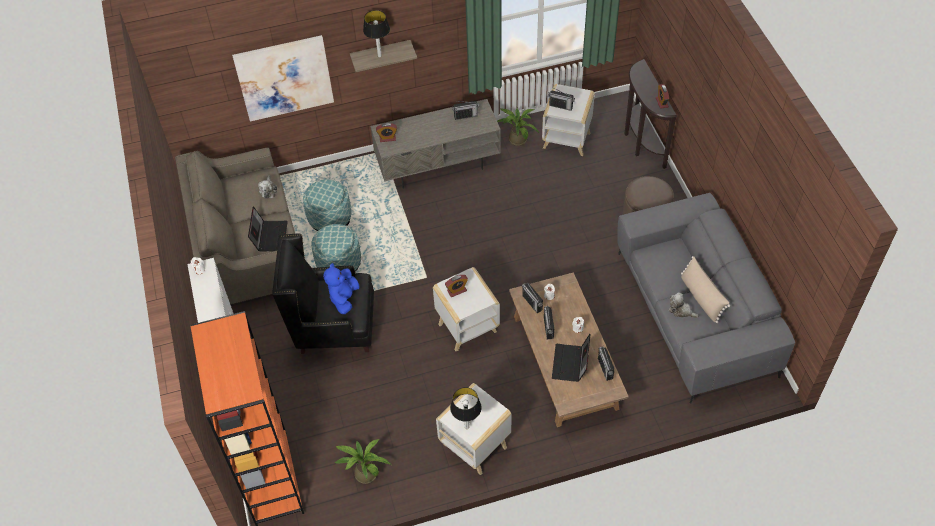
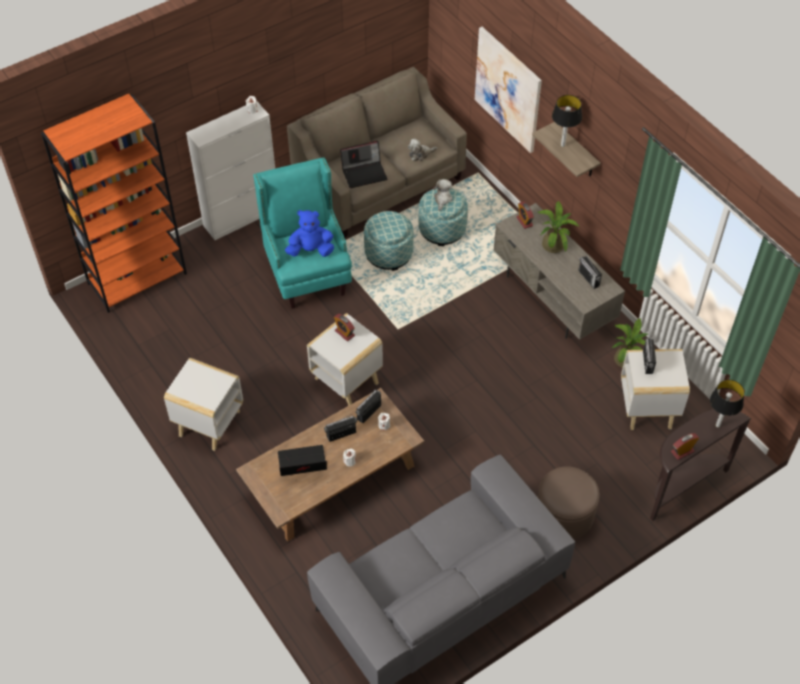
camera: 70 degrees right, 0 degrees up
black armchair [272,233,374,354] -> turquoise armchair [253,158,352,309]
potted plant [335,439,391,484] -> potted plant moved to [538,201,579,253]
table lamp [450,387,481,429] -> table lamp moved to [710,380,745,428]
radio [598,346,615,381] -> none
plush toy [669,292,699,318] -> plush toy moved to [433,179,453,211]
beige pillow [681,256,730,323] -> none

